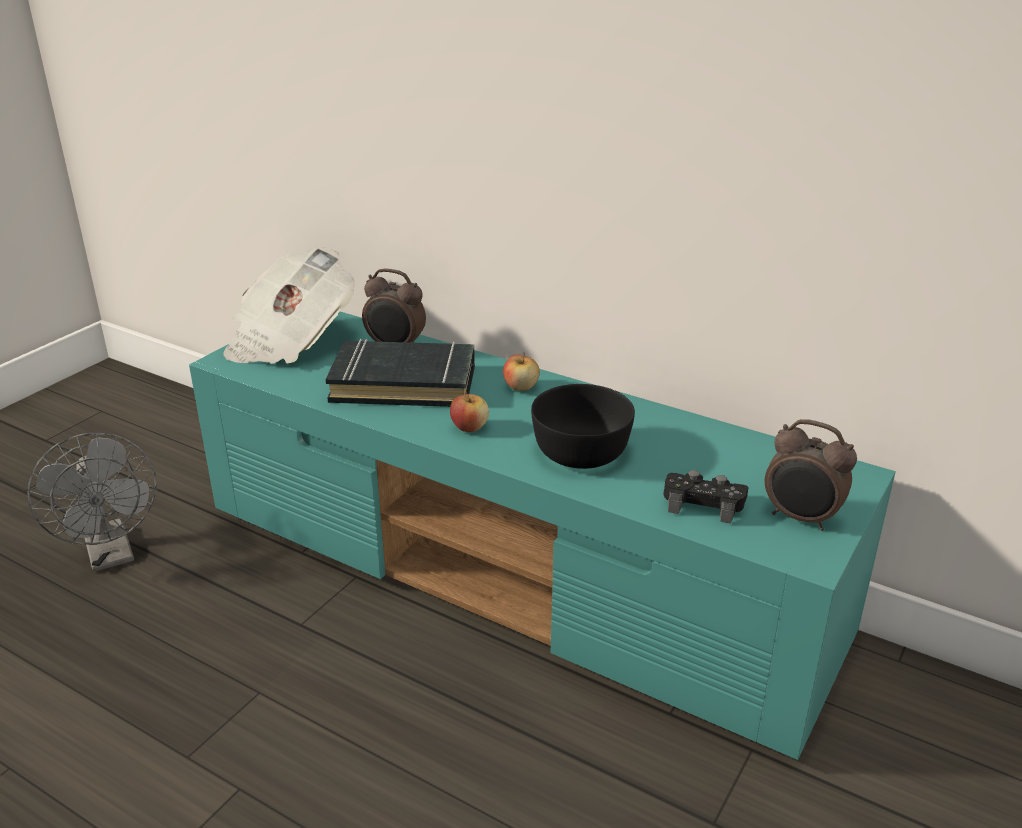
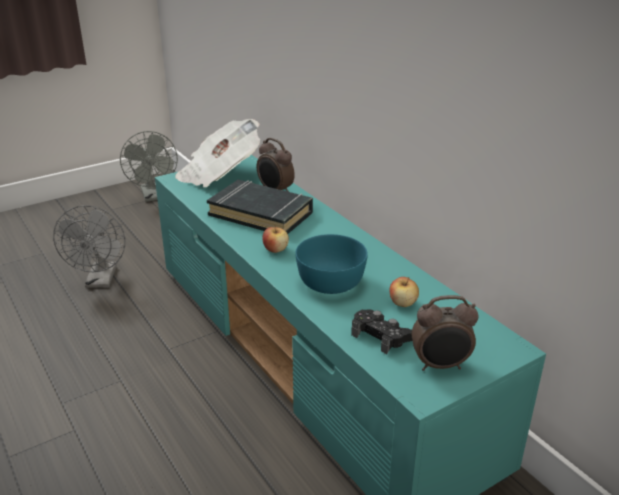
camera: 25 degrees right, 0 degrees up
apple [503,353,540,391] -> apple moved to [390,277,419,307]
black bowl [531,384,635,469] -> turquoise bowl [296,234,368,294]
alarm clock [765,419,857,531] -> alarm clock turned 60 degrees counterclockwise [412,295,479,371]
none -> grey fan [120,131,178,202]

